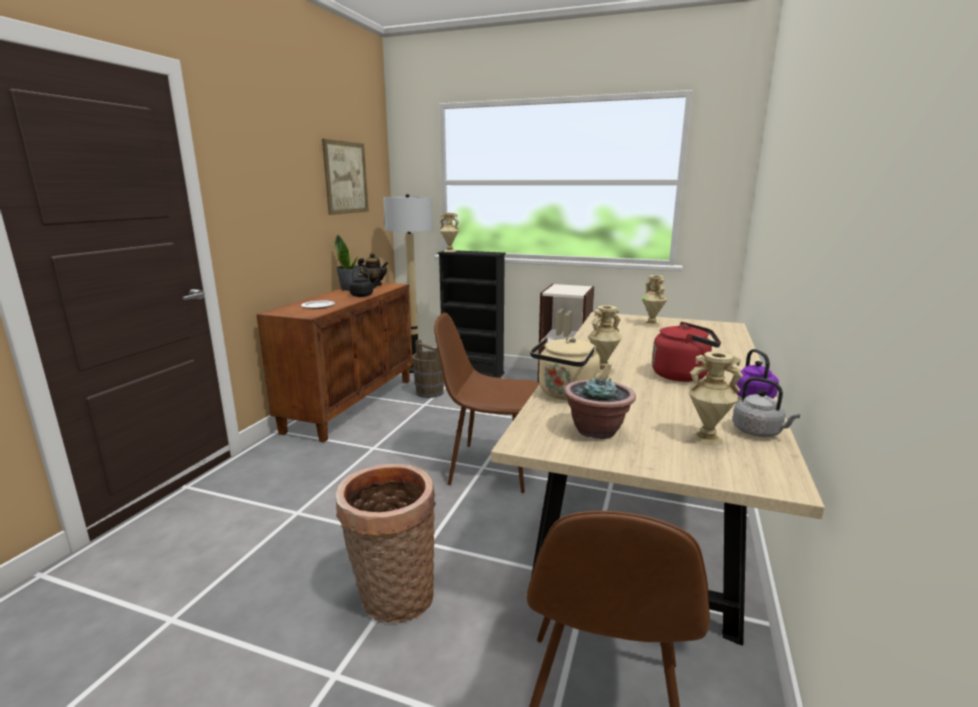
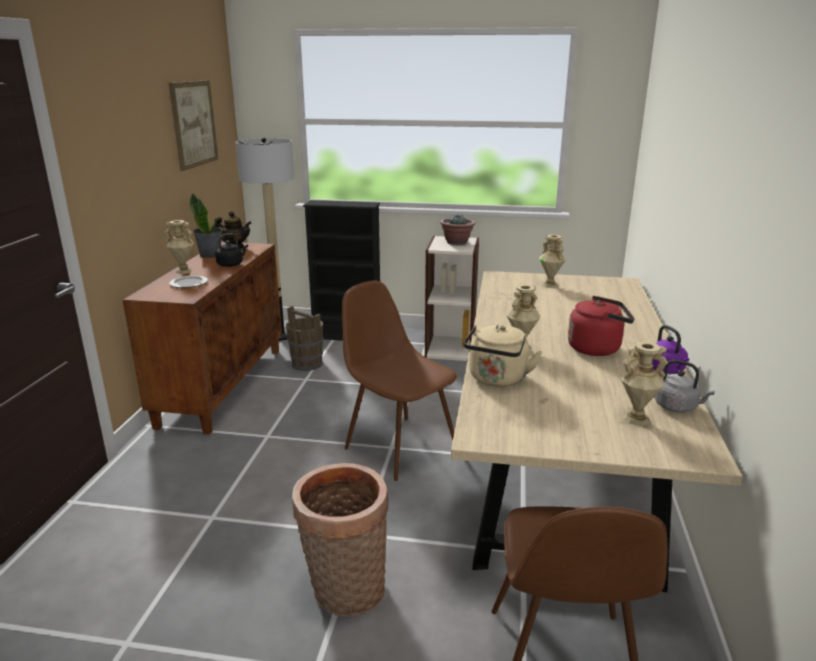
camera: 10 degrees left, 5 degrees up
brown chair [434,312,539,493] -> brown chair turned 45 degrees clockwise [342,281,457,481]
beige vase [440,213,459,252] -> beige vase moved to [165,220,194,274]
potted plant [564,376,636,439] -> potted plant moved to [440,215,475,245]

